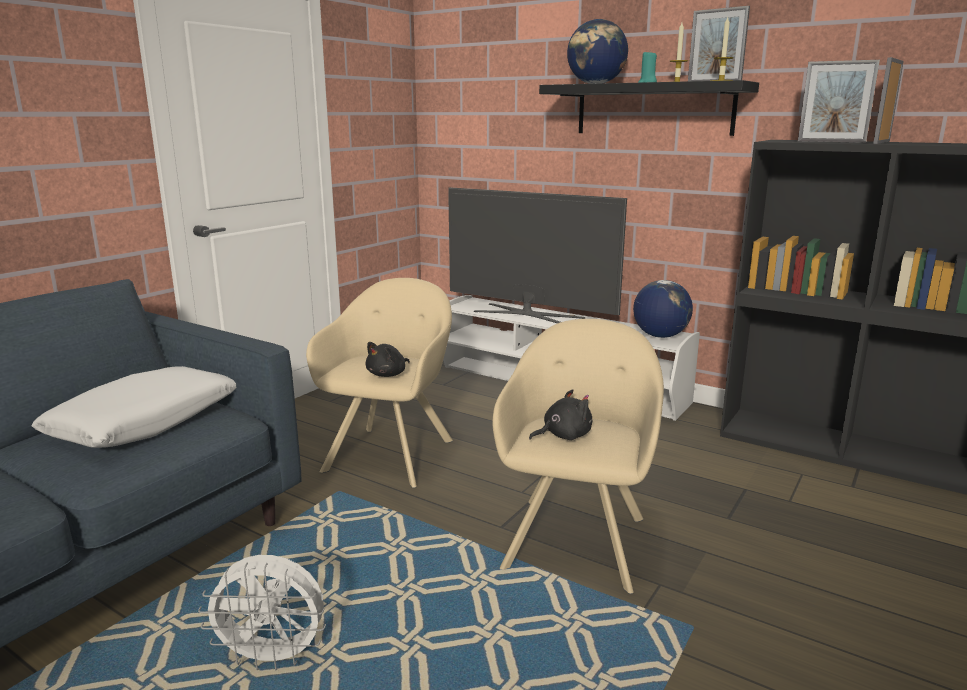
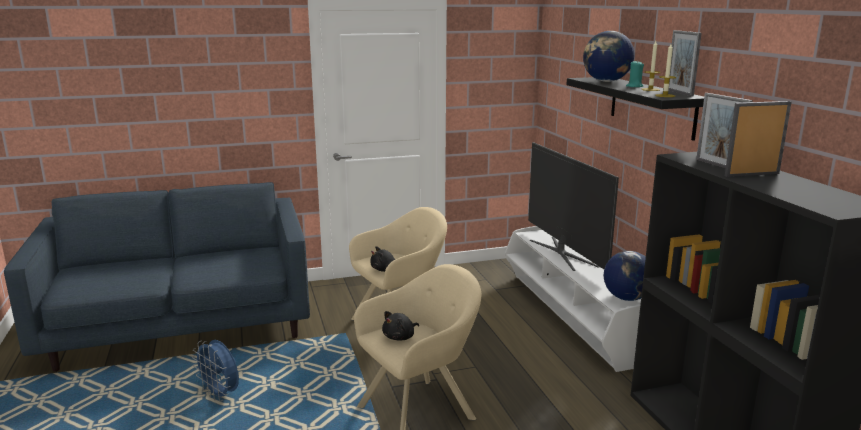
camera: 40 degrees right, 0 degrees up
white pillow [32,366,236,448] -> none
white fan [198,555,326,670] -> blue fan [192,340,239,401]
black plush toy [529,389,592,440] -> black plush toy turned 120 degrees clockwise [382,311,419,341]

